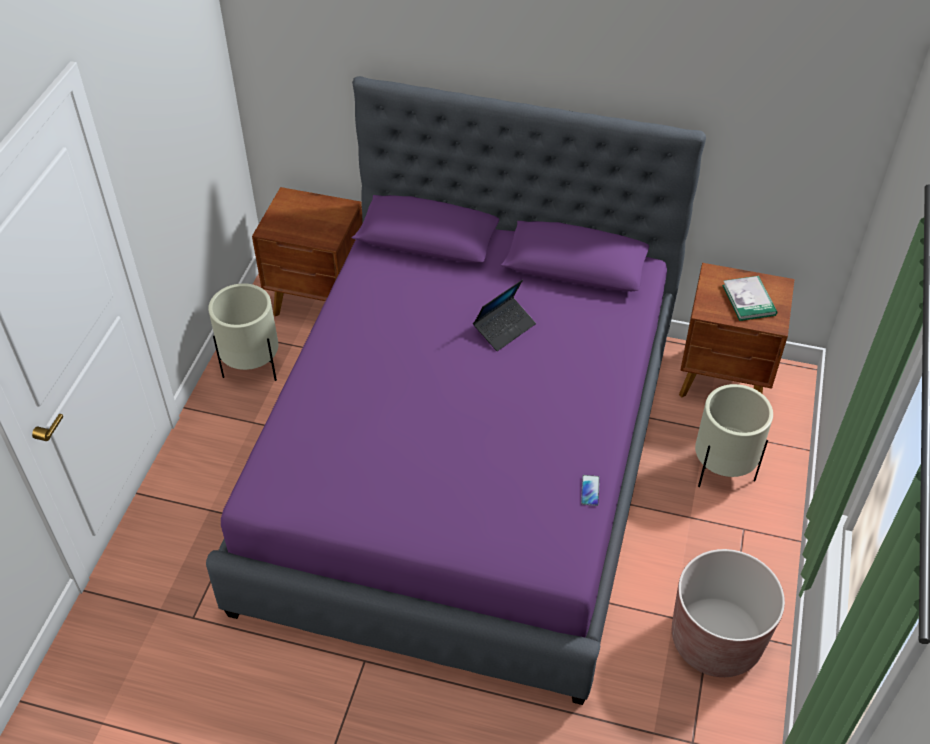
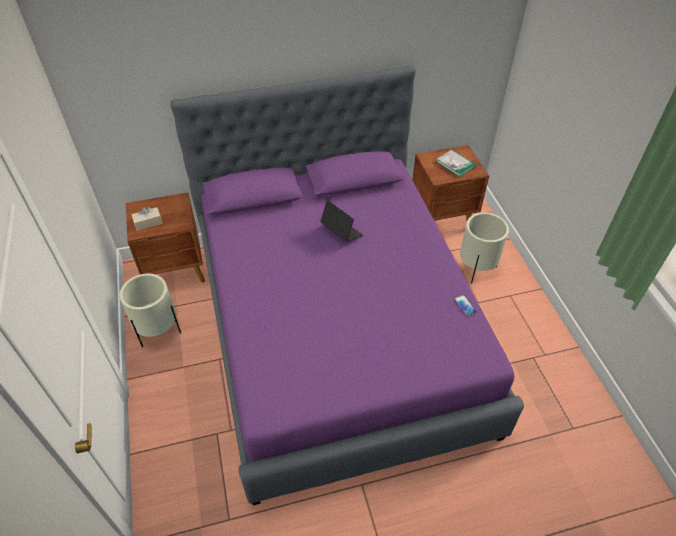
camera: 30 degrees left, 0 degrees up
laptop [473,279,536,351] -> laptop turned 60 degrees counterclockwise [320,200,363,242]
brown planter [672,549,785,677] -> none
none -> beige tissue box [132,207,163,231]

